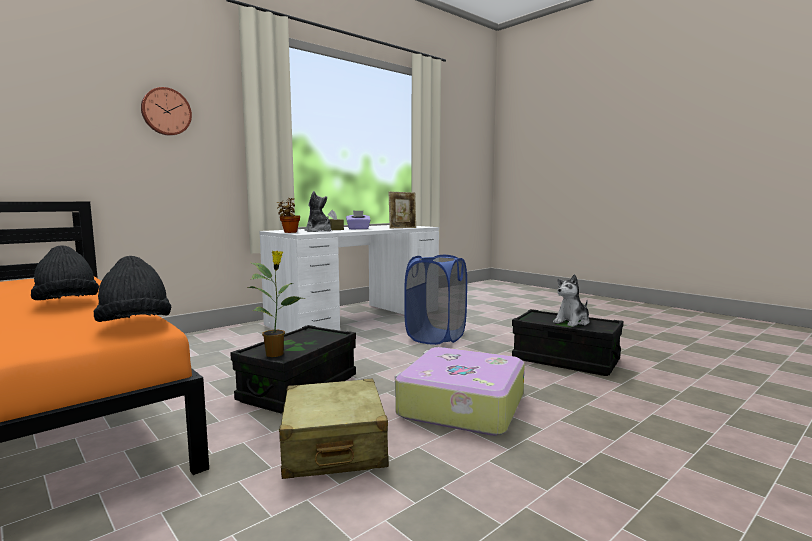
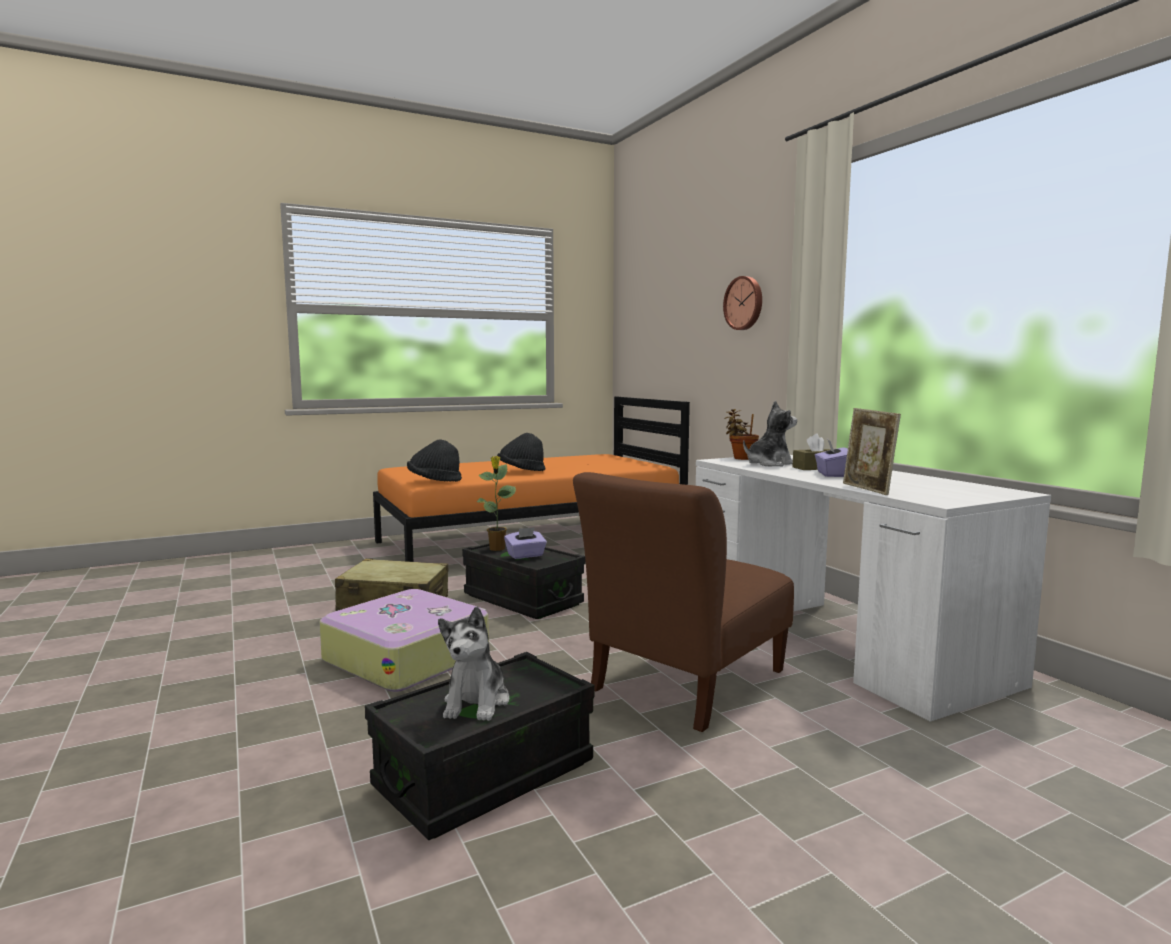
camera: 105 degrees right, 0 degrees up
blue laundry basket [405,255,467,345] -> brown chair [573,472,794,732]
plush toy [553,274,590,327] -> plush toy turned 150 degrees counterclockwise [438,606,509,721]
none -> purple tissue box [504,527,547,559]

